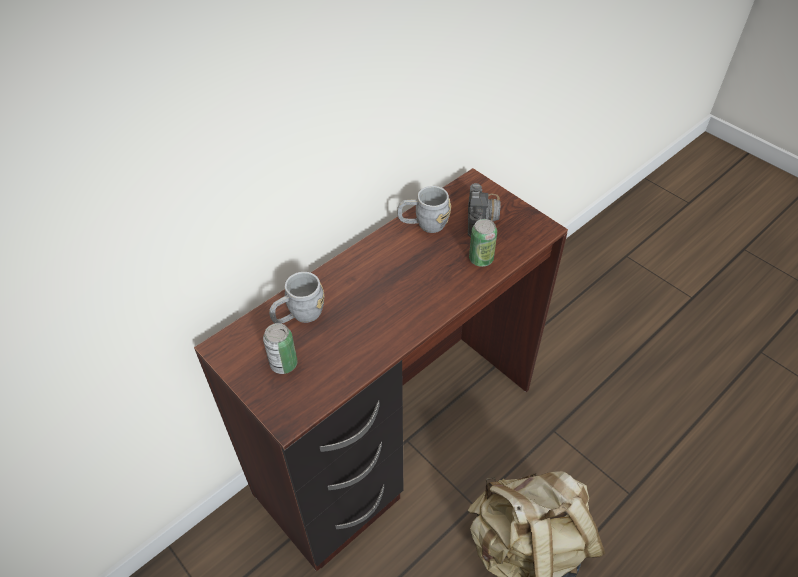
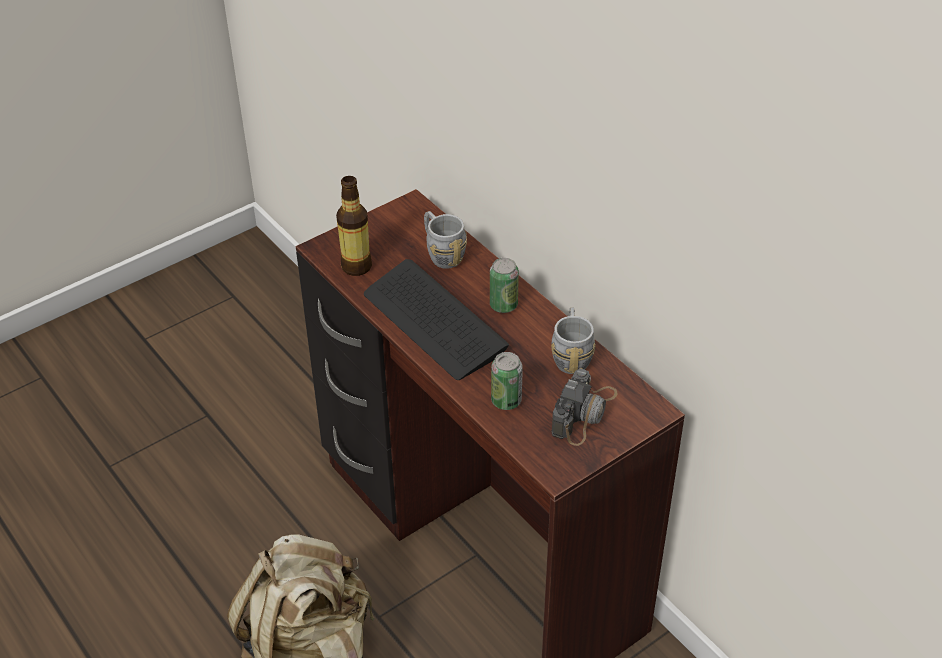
camera: 95 degrees right, 5 degrees down
can [263,323,298,374] -> can moved to [490,258,519,313]
camera [468,183,500,237] -> camera turned 75 degrees counterclockwise [551,369,617,446]
none -> bottle [336,176,372,276]
none -> keyboard [364,259,509,380]

